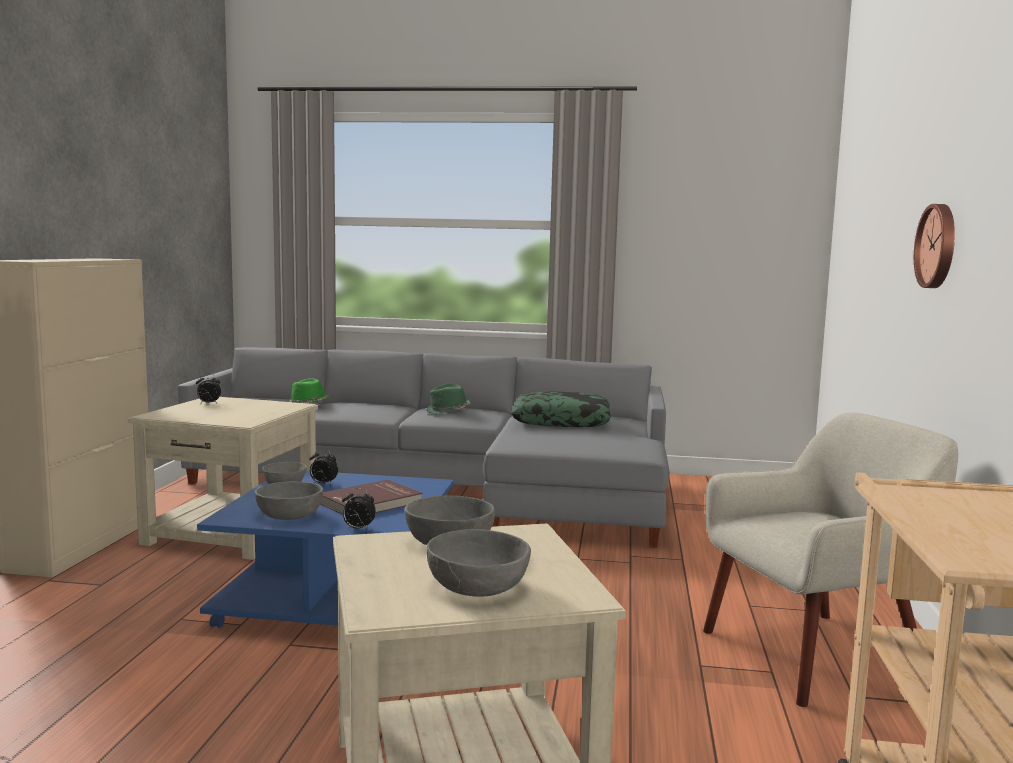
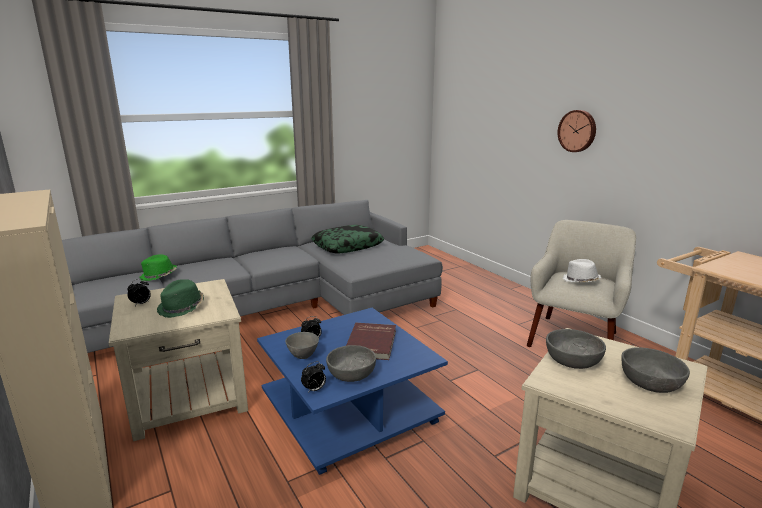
camera: 40 degrees left, 10 degrees up
alarm clock [342,488,376,530] -> alarm clock moved to [301,361,326,393]
green hat [426,384,471,413] -> green hat moved to [157,279,204,318]
none -> white hat [562,259,601,283]

